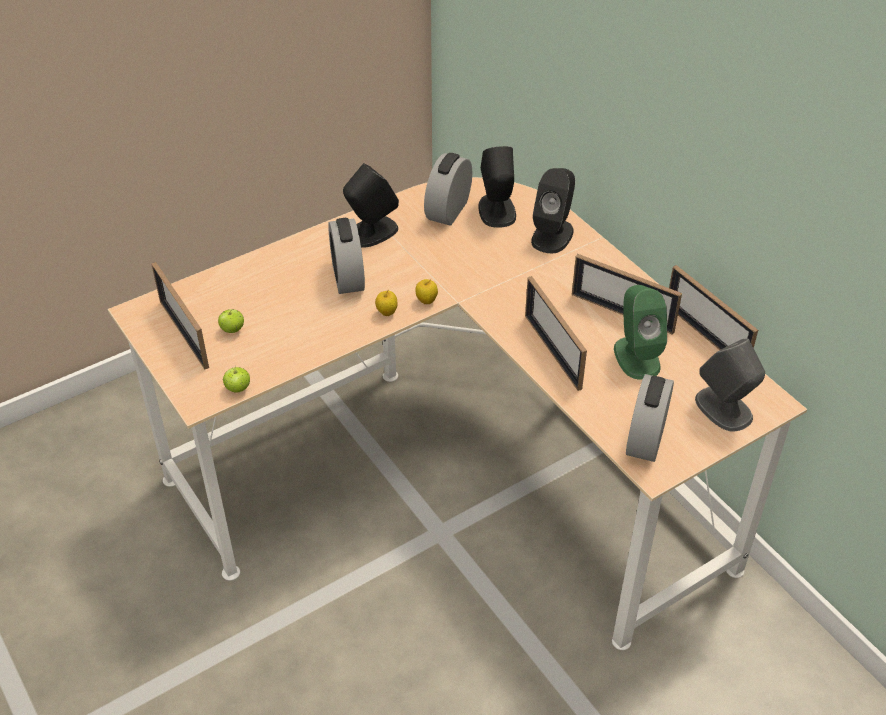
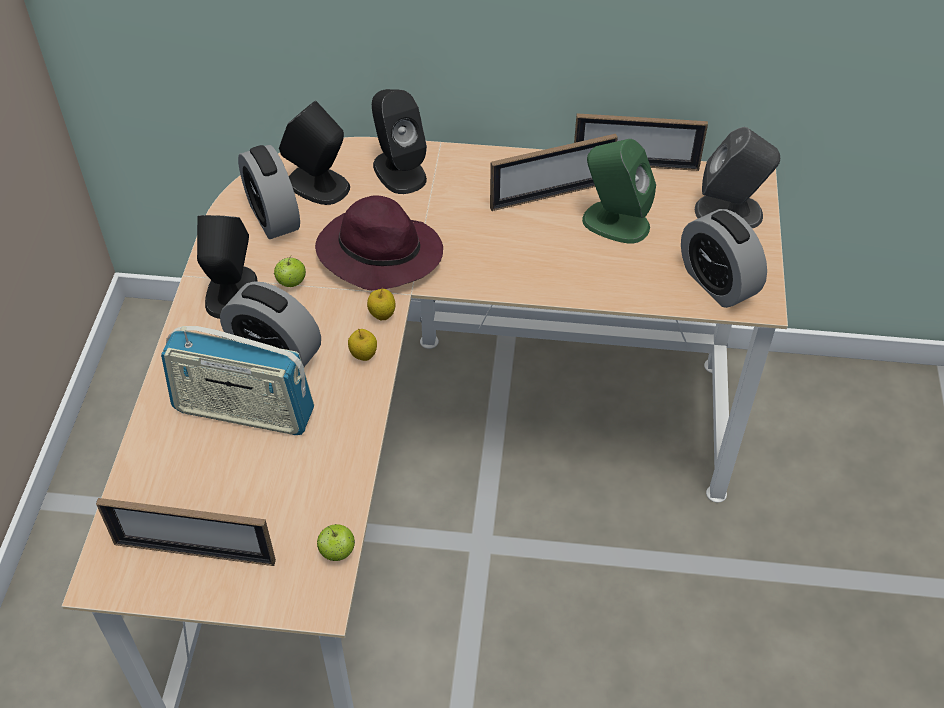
camera: 50 degrees left, 5 degrees up
apple [218,309,244,333] -> apple moved to [274,256,306,287]
picture frame [525,276,587,391] -> none
none -> radio [161,326,314,435]
none -> purple hat [315,195,443,290]

